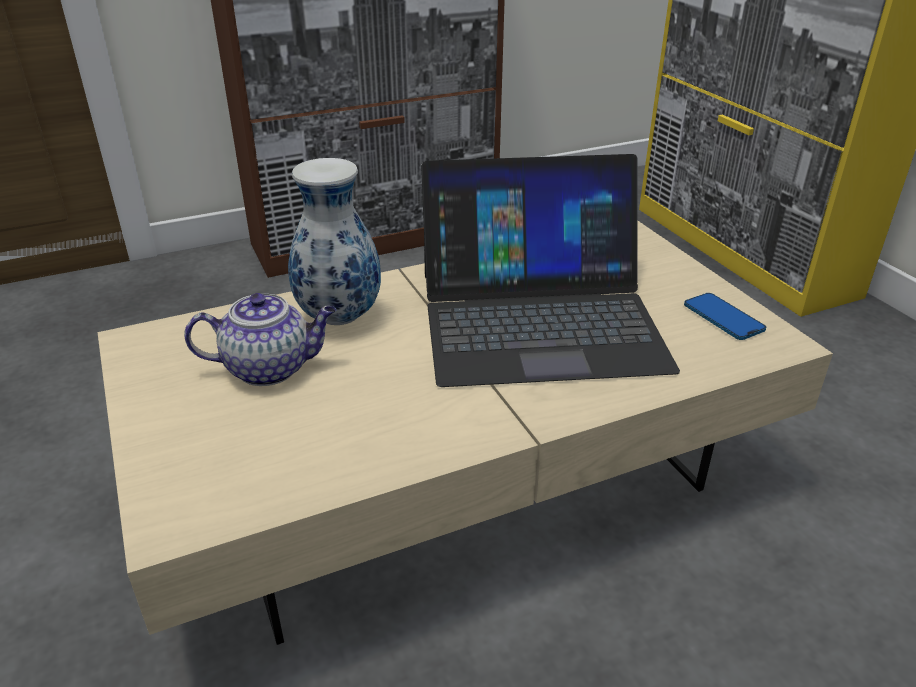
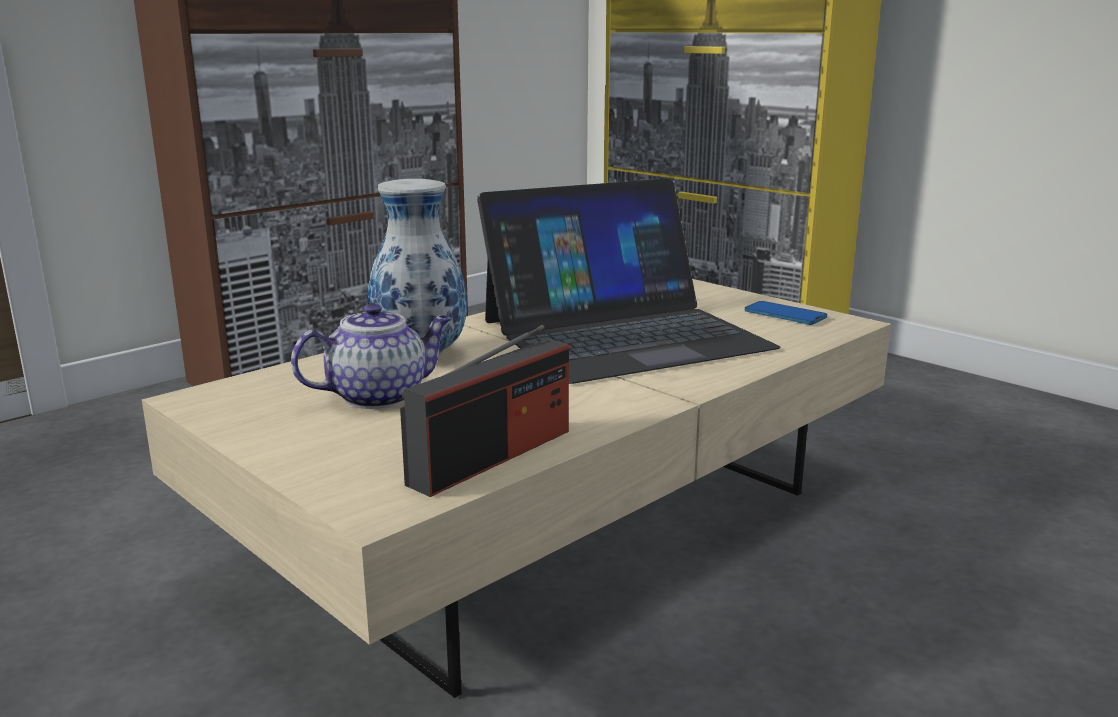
camera: 20 degrees left, 15 degrees down
none -> radio [400,325,569,497]

